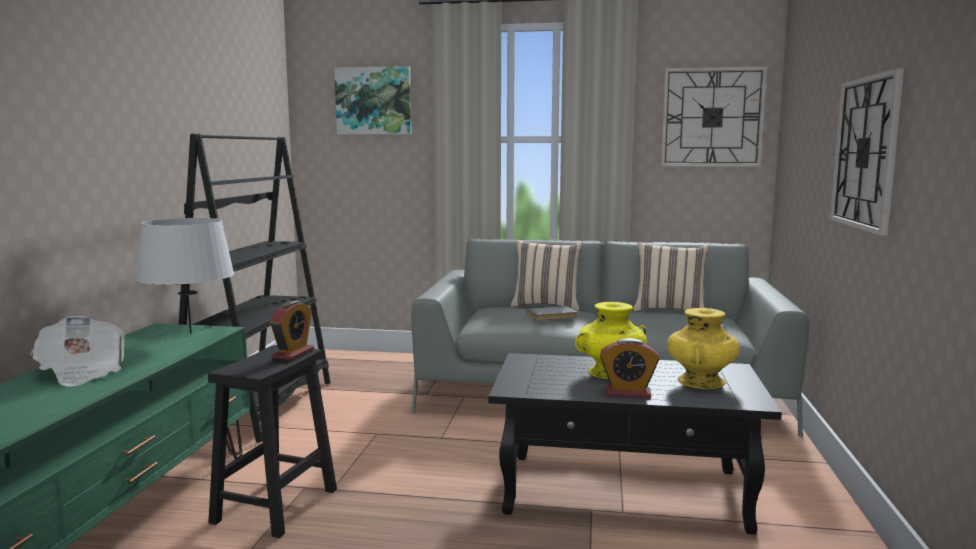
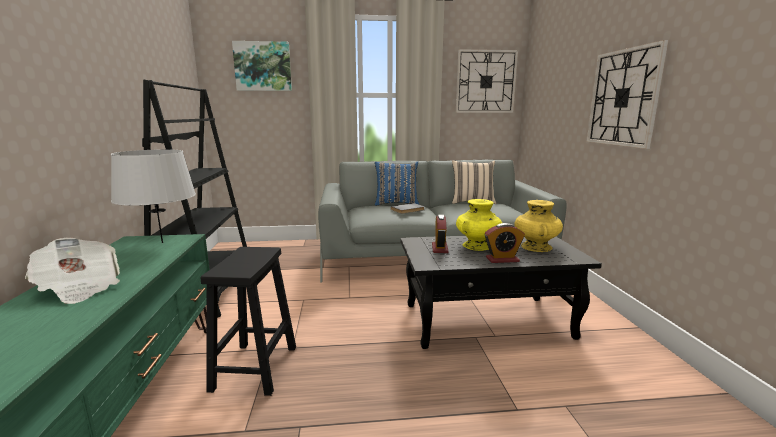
camera: 15 degrees left, 5 degrees up
alarm clock [270,300,314,360] -> alarm clock moved to [432,214,448,253]
beige pillow [511,240,583,310] -> blue pillow [375,161,419,206]

